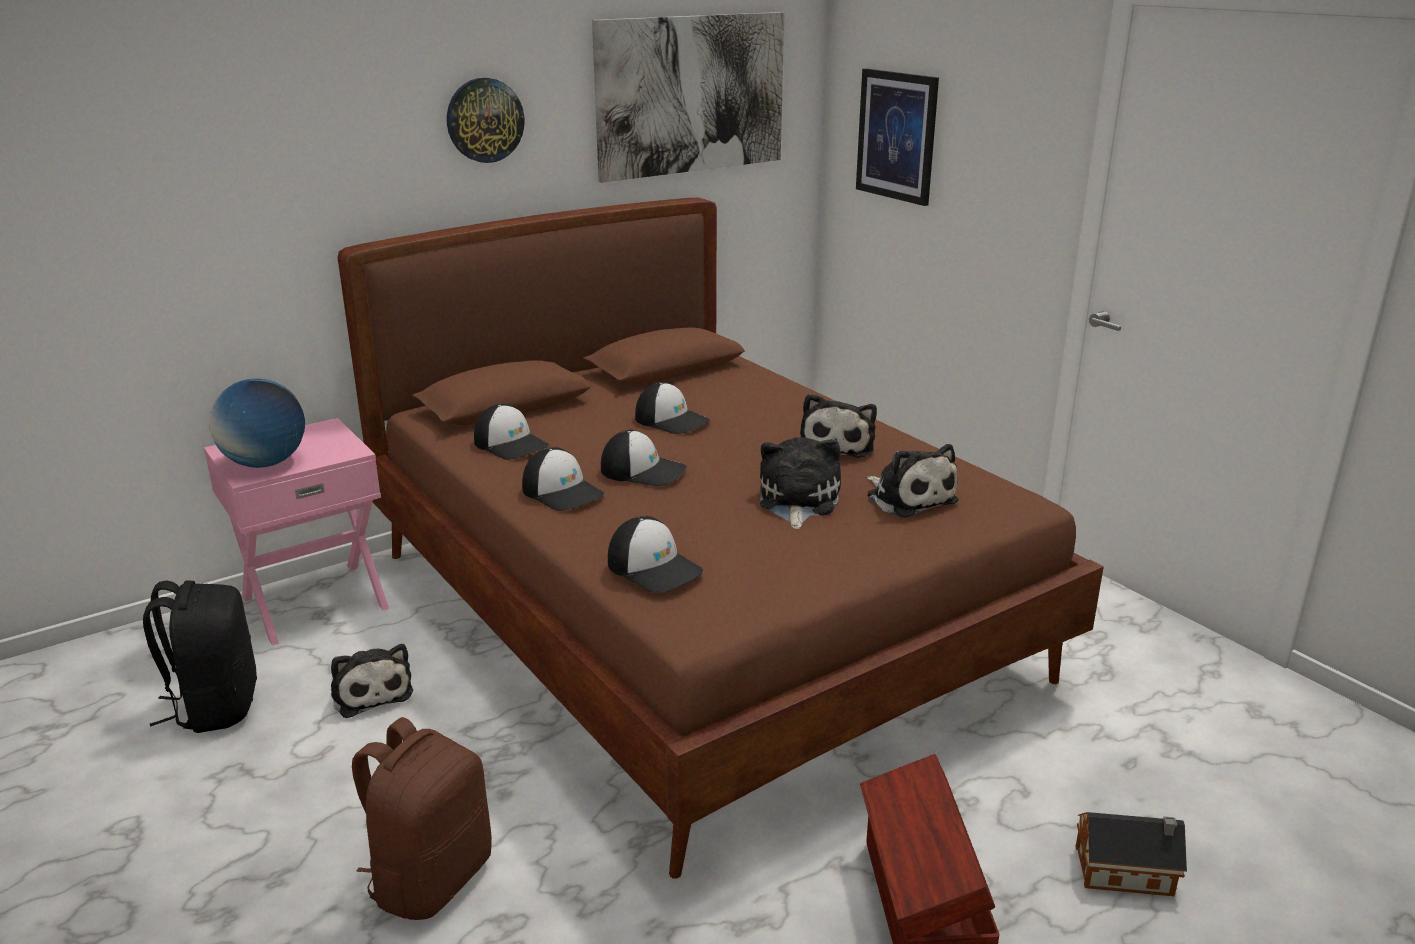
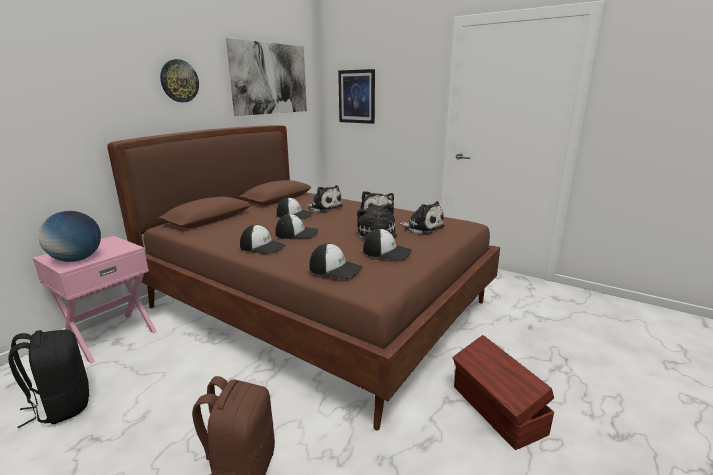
camera: 20 degrees left, 5 degrees down
plush toy [331,644,413,718] -> plush toy moved to [307,185,343,213]
cap [474,404,549,460] -> cap moved to [363,229,412,260]
toy house [1075,812,1187,896] -> none

